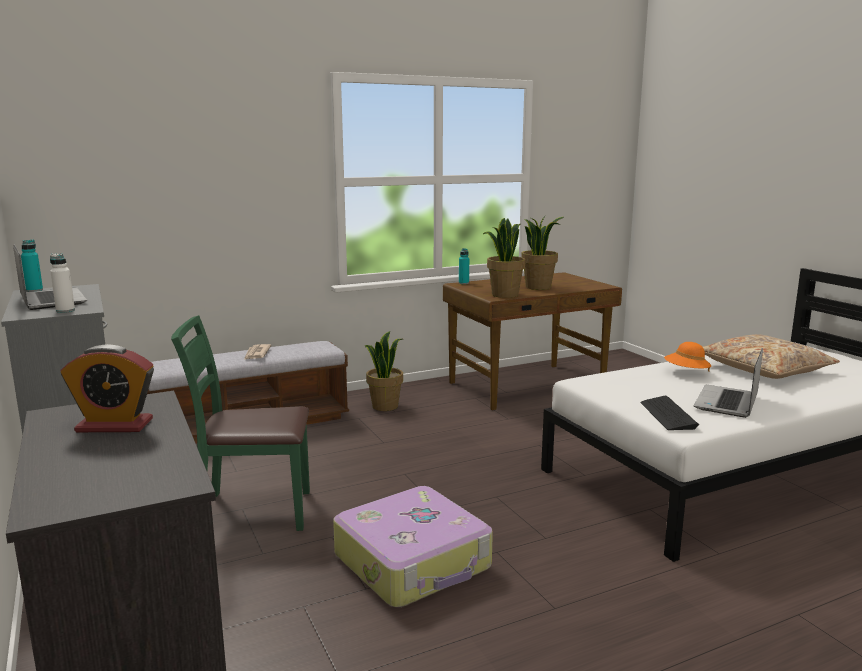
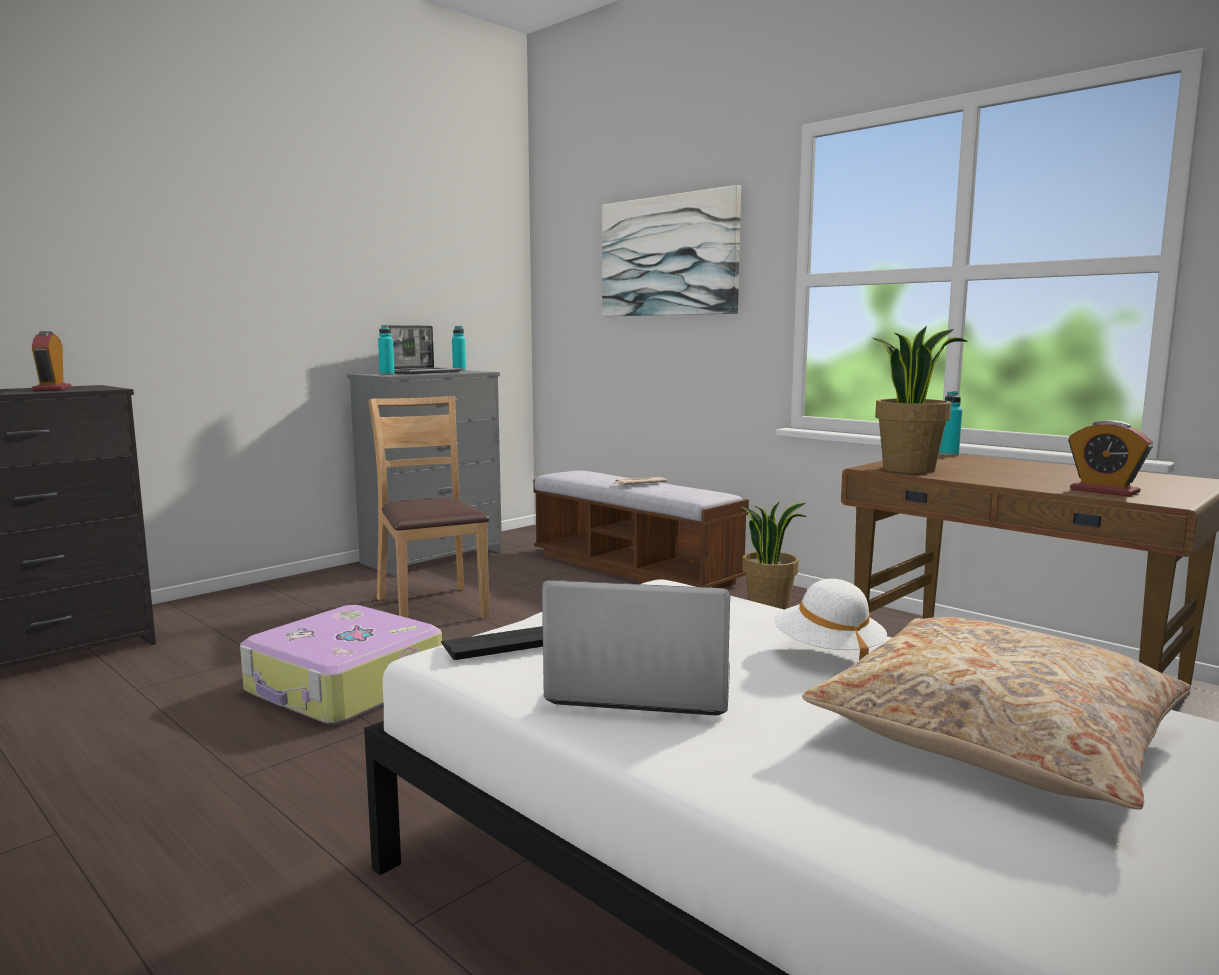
camera: 70 degrees right, 5 degrees down
white bottle [50,254,75,313] -> turquoise bottle [378,325,395,375]
green chair [171,315,310,531] -> brown chair [368,396,490,619]
potted plant [521,215,563,290] -> none
orange hat [664,342,711,372] -> white hat [774,579,887,660]
none -> picture [602,185,741,316]
none -> alarm clock [1068,420,1153,497]

